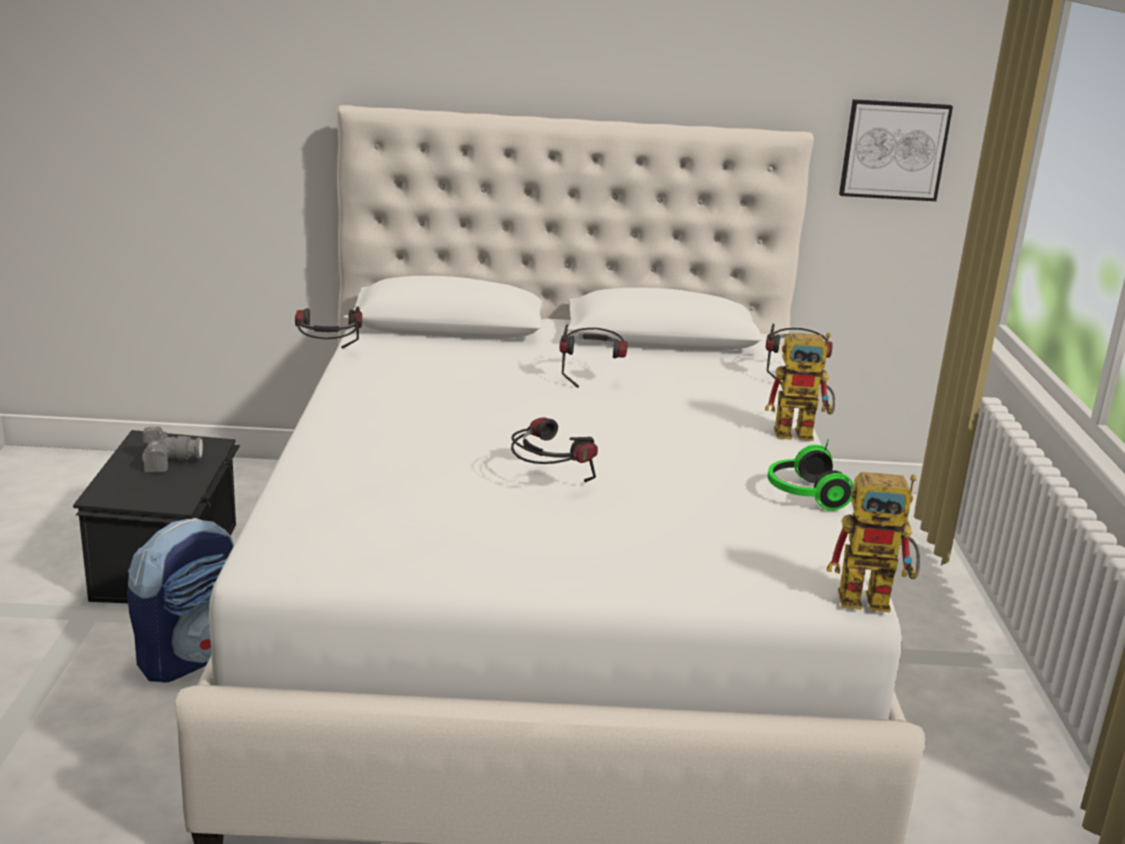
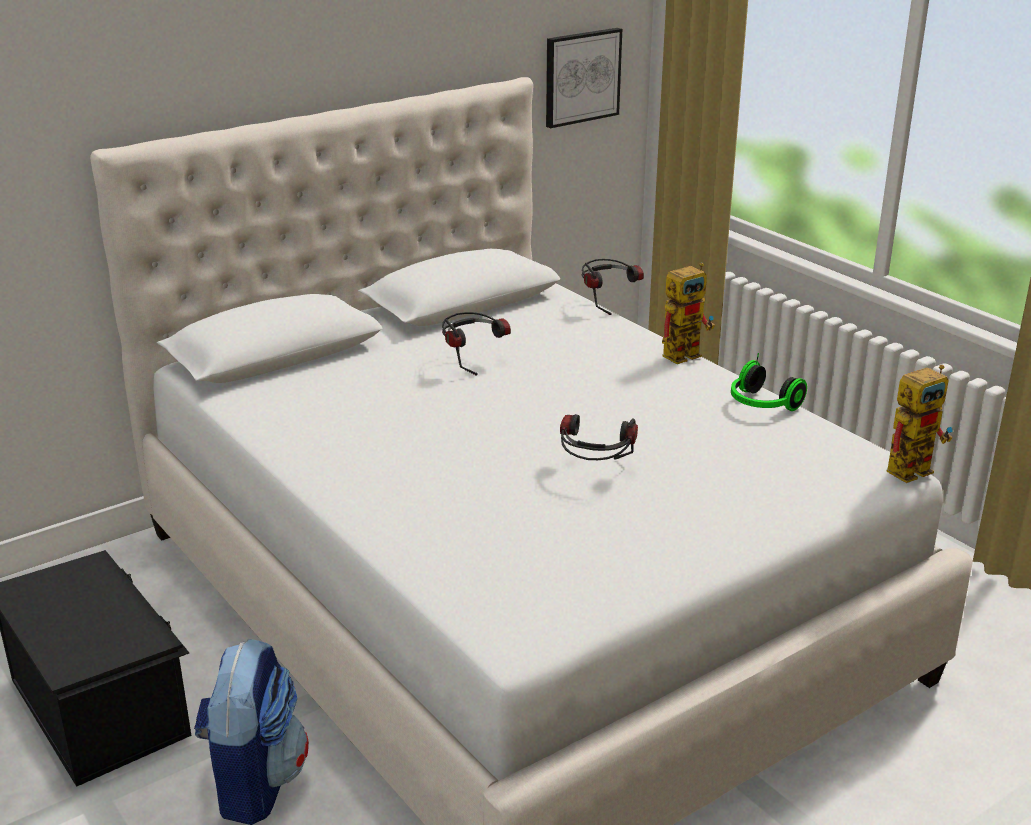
camera: 35 degrees left, 5 degrees up
camera [142,426,203,472] -> none
headphones [295,306,362,349] -> none

